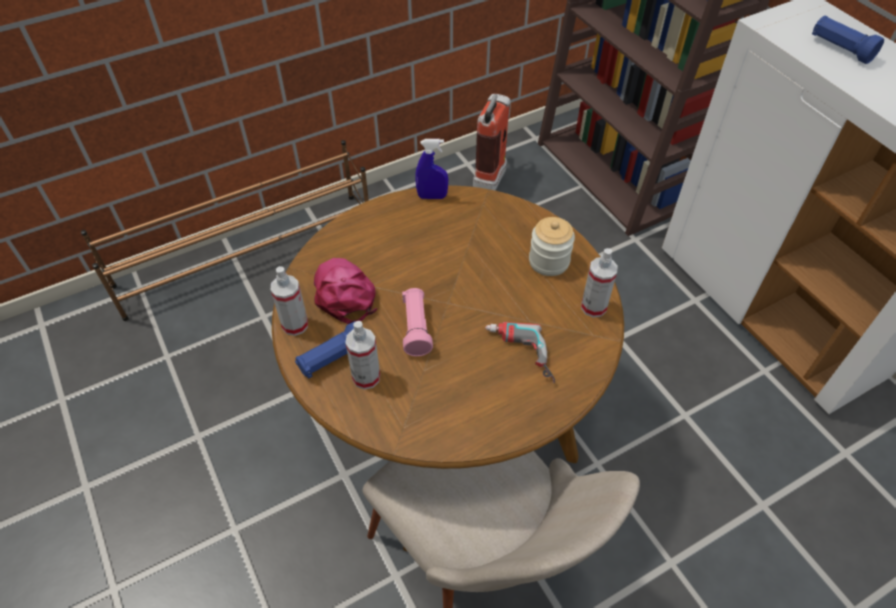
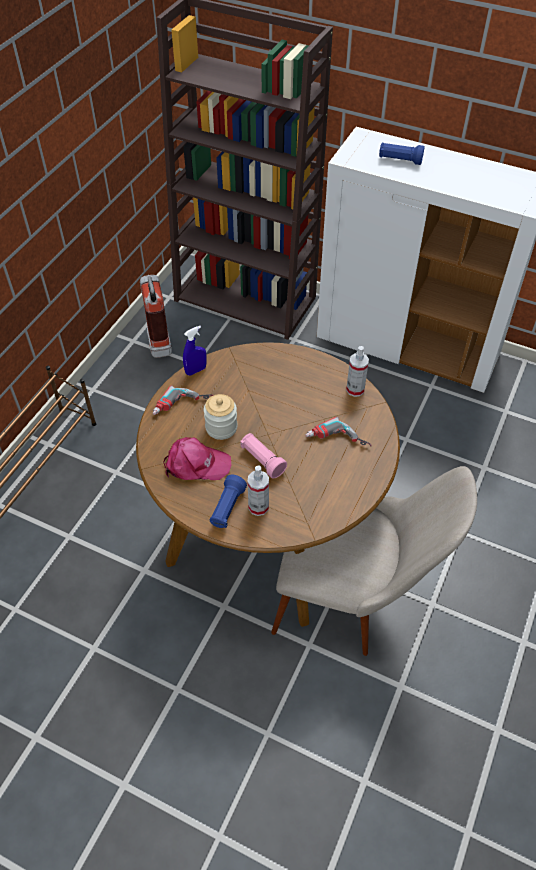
camera: 35 degrees left, 0 degrees up
spray bottle [271,266,308,336] -> none
pink cap [314,258,377,324] -> pink cap turned 150 degrees clockwise [163,437,231,480]
jar [529,217,575,276] -> jar moved to [204,394,237,440]
none -> power drill [153,386,214,415]

